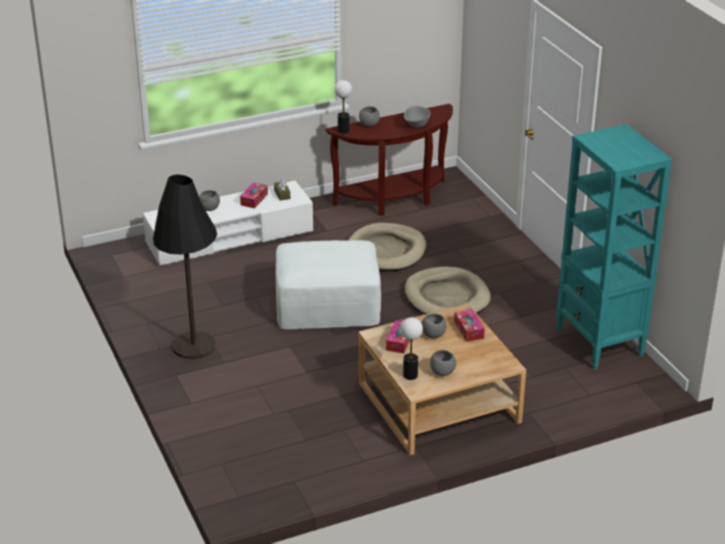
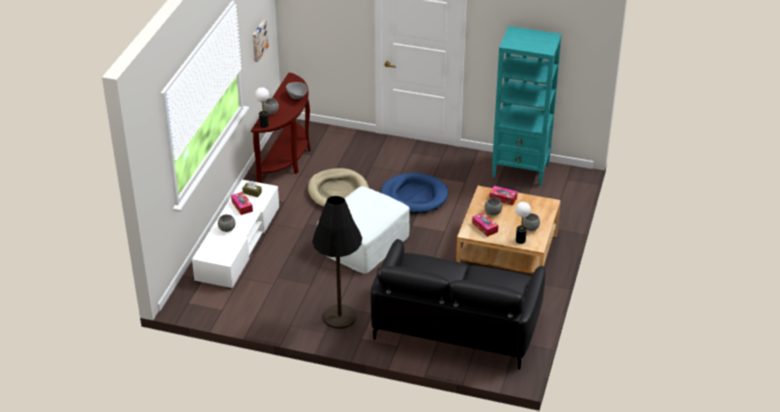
camera: 50 degrees left, 5 degrees up
beige dog bed [405,267,491,315] -> blue dog bed [380,173,448,214]
none -> picture [252,19,269,62]
none -> black sofa [370,239,545,370]

